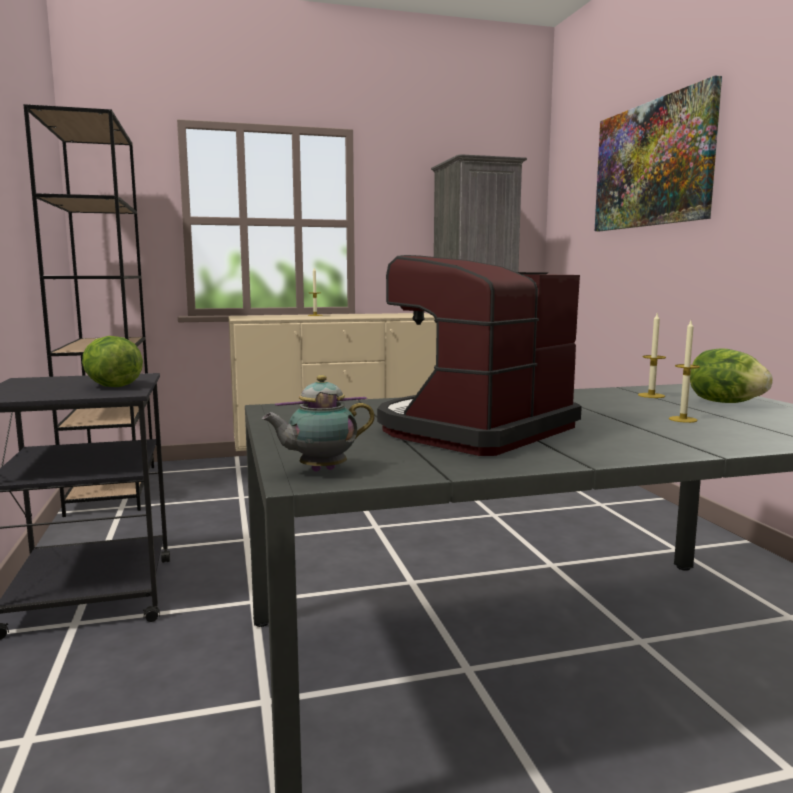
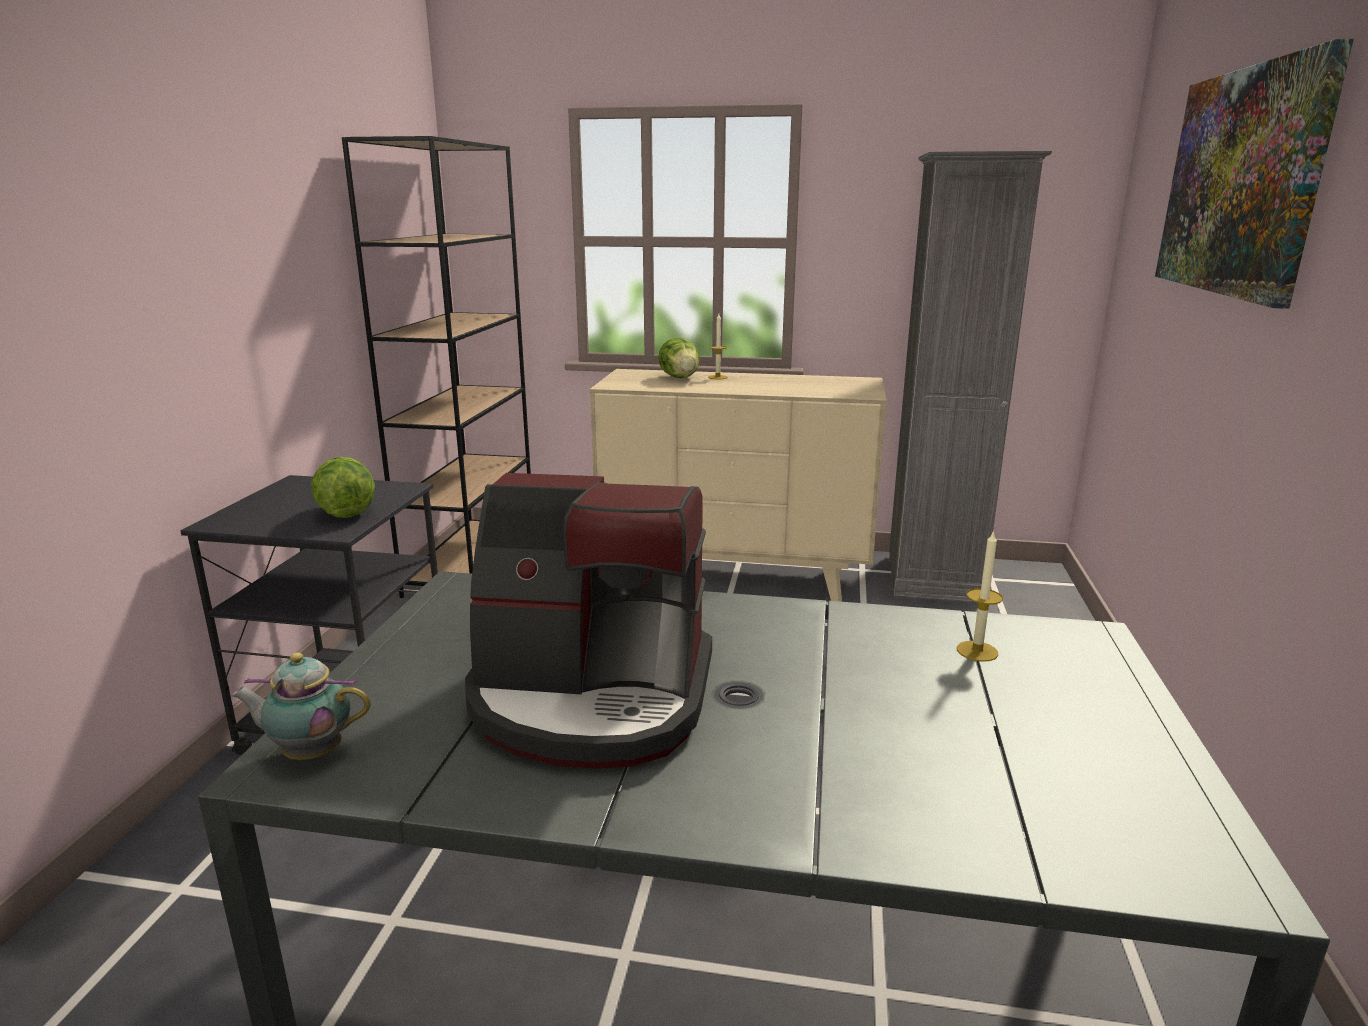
camera: 25 degrees right, 10 degrees up
coffee machine [377,255,582,456] -> coffee machine turned 150 degrees counterclockwise [465,473,712,769]
candle [669,321,700,423] -> none
lettuce [690,348,773,403] -> lettuce moved to [658,338,700,378]

